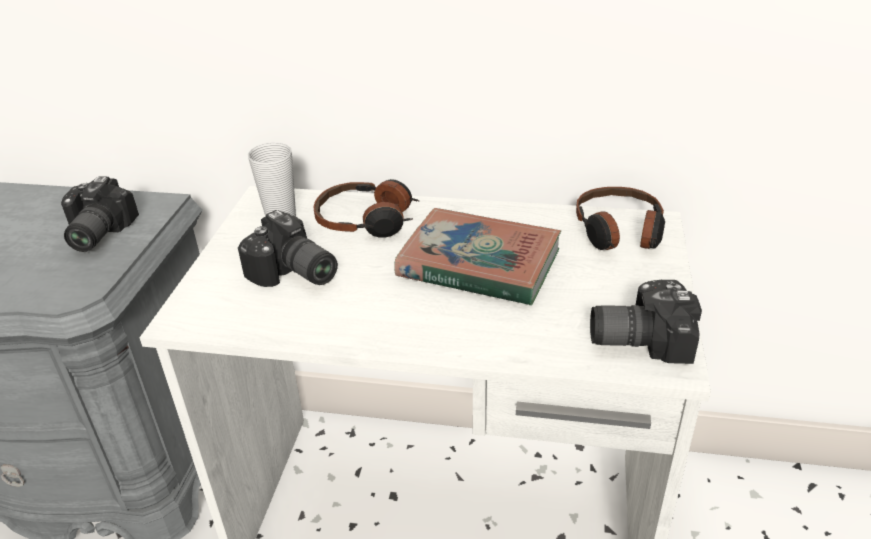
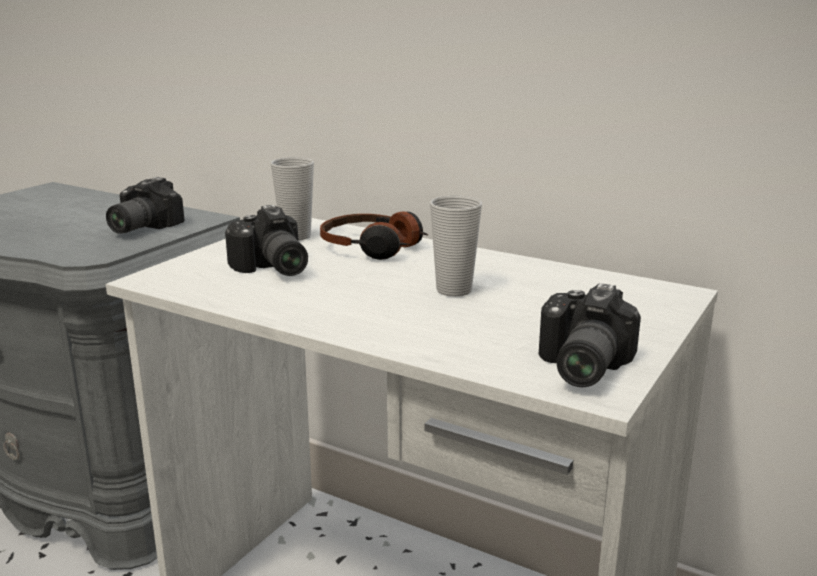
camera: 20 degrees right, 15 degrees down
book [394,208,561,306] -> cup [430,196,482,297]
headphones [576,187,665,250] -> none
camera [590,280,702,364] -> camera turned 90 degrees counterclockwise [539,283,641,387]

